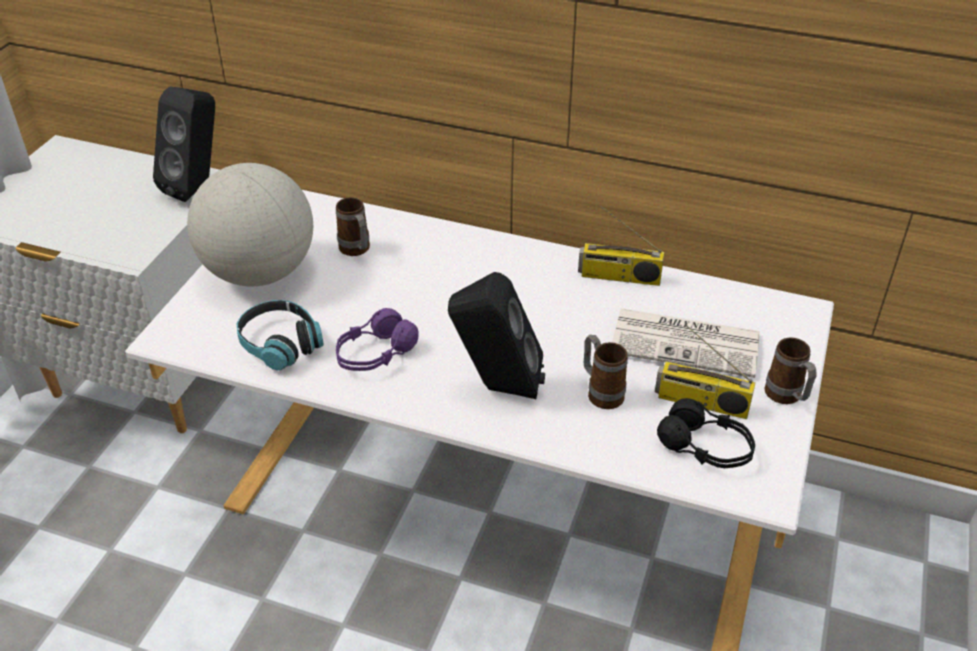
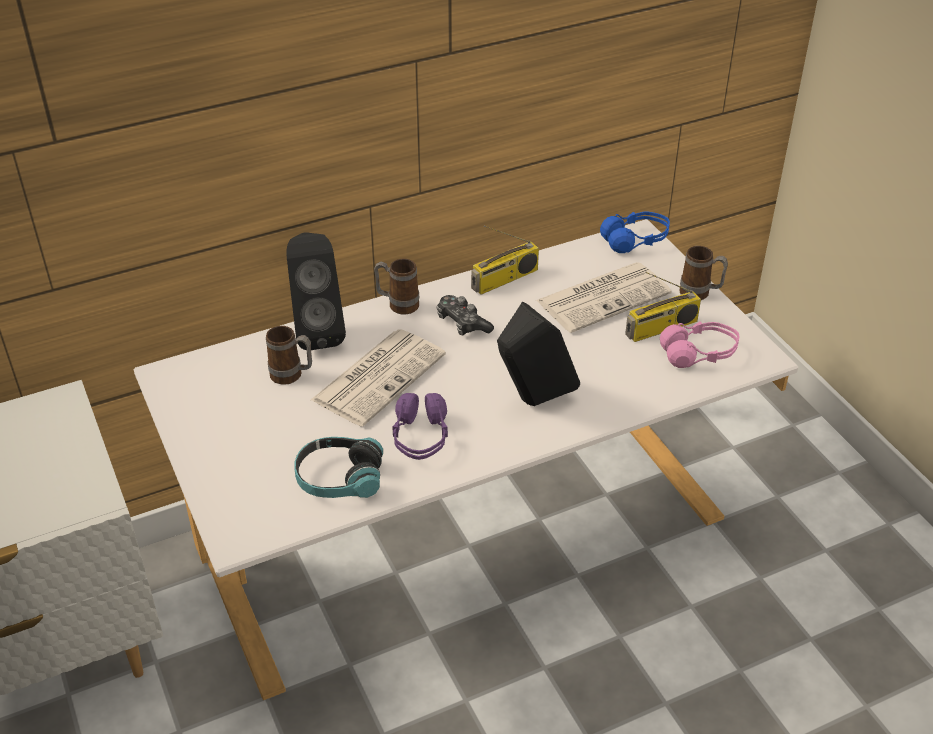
camera: 45 degrees left, 0 degrees up
black speaker [153,86,215,202] -> black speaker moved to [286,233,346,350]
globe [187,163,313,287] -> none
mug [583,335,628,409] -> mug moved to [374,259,419,314]
black headphones [657,398,755,468] -> pink headphones [660,321,740,368]
none -> newspaper [311,329,446,427]
none -> game controller [437,295,494,336]
none -> blue headphones [600,212,670,253]

